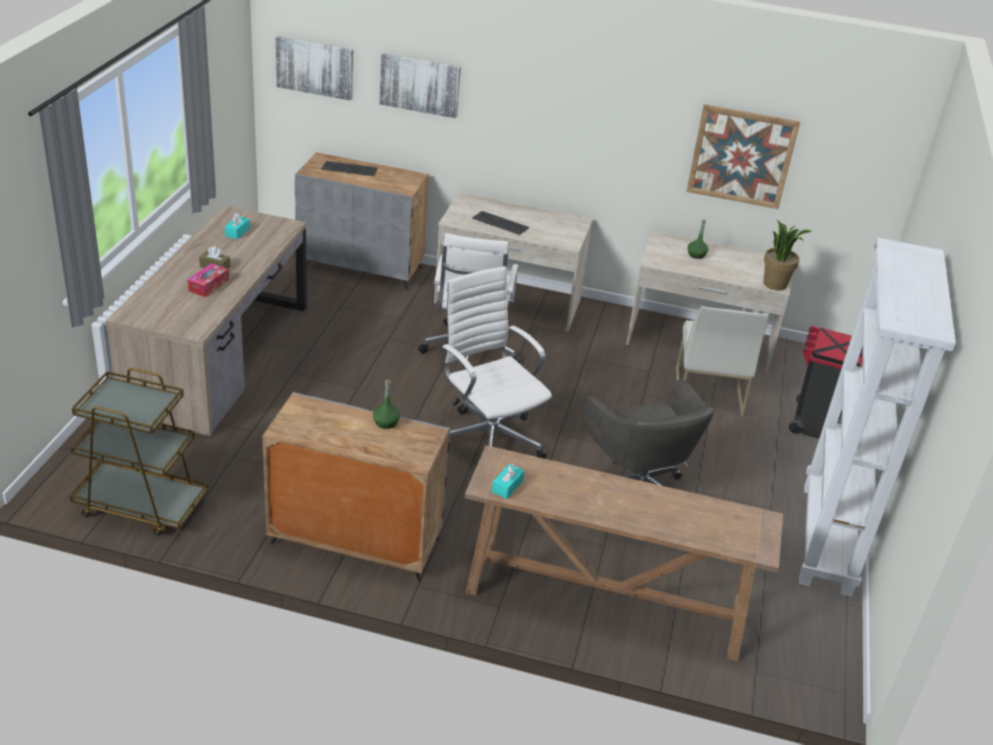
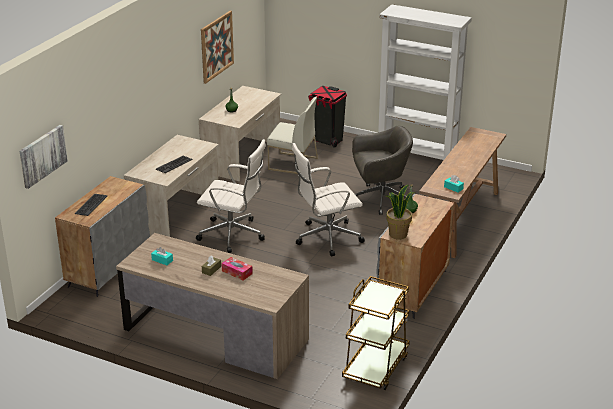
camera: 75 degrees left, 5 degrees down
picture [380,53,461,118] -> none
potted plant [763,220,812,291] -> potted plant moved to [386,185,415,240]

